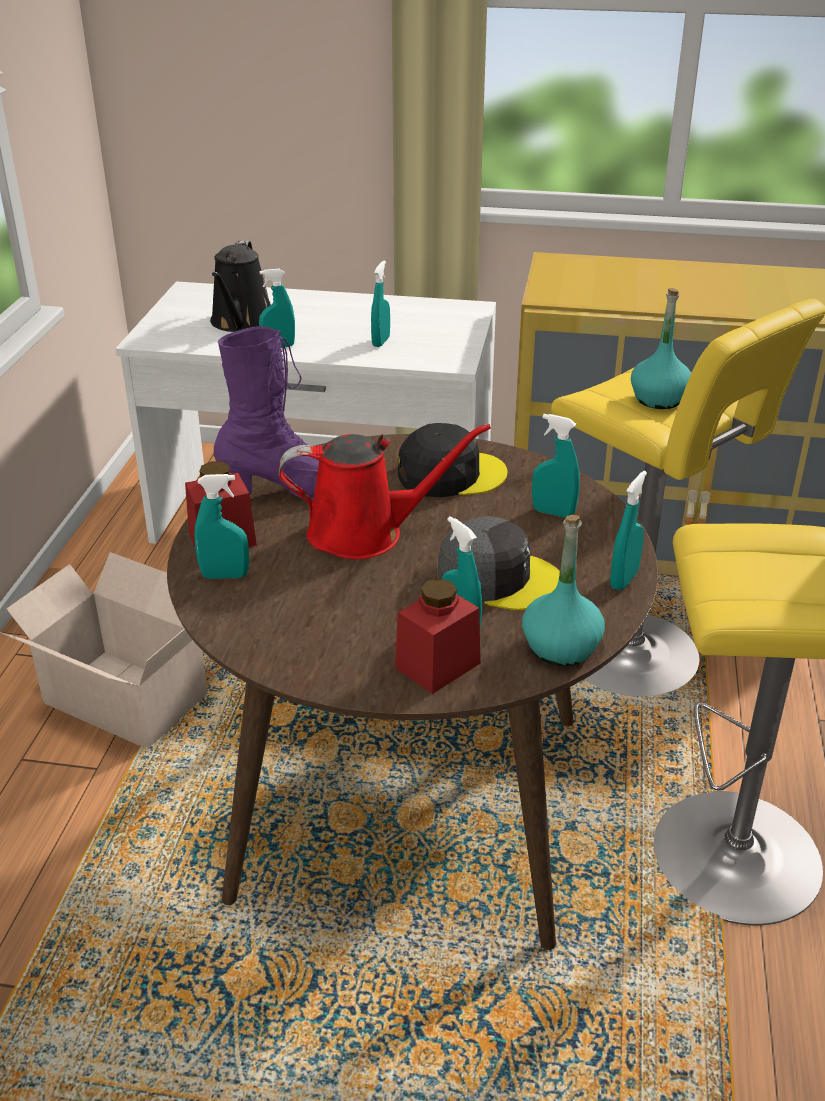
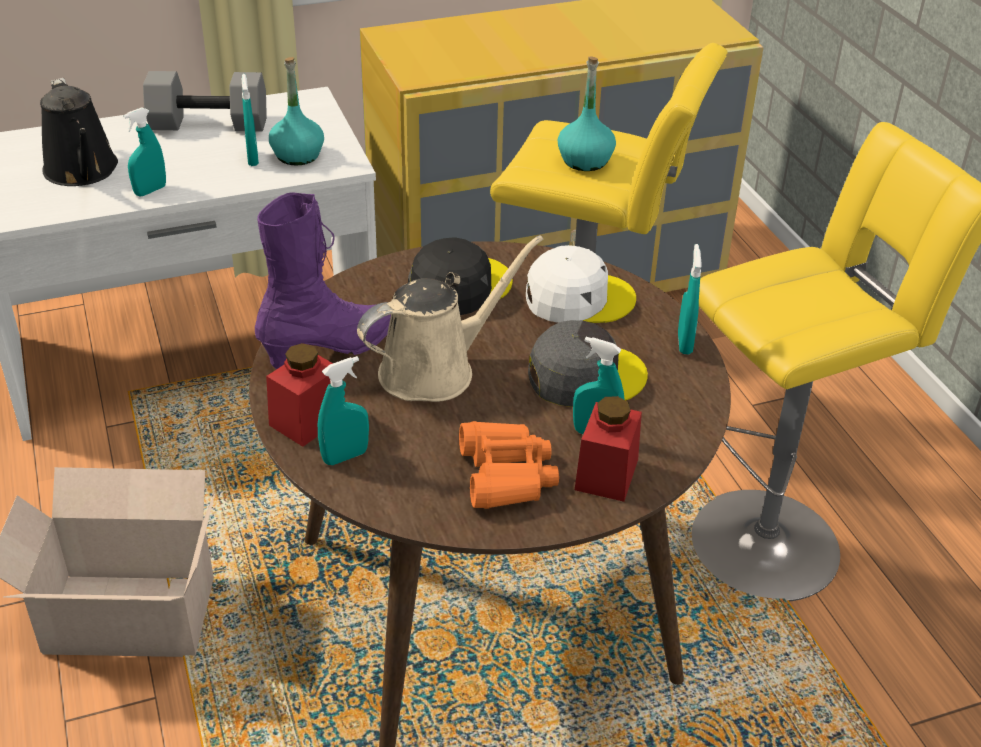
camera: 30 degrees left, 5 degrees up
red watering can [278,424,491,560] -> beige watering can [357,235,544,402]
turquoise bottle [522,515,605,666] -> turquoise bottle moved to [269,57,324,165]
turquoise spray bottle [532,414,580,518] -> white cap [526,245,636,323]
none -> grey dumbbell [143,71,267,132]
none -> orange binoculars [459,421,559,509]

